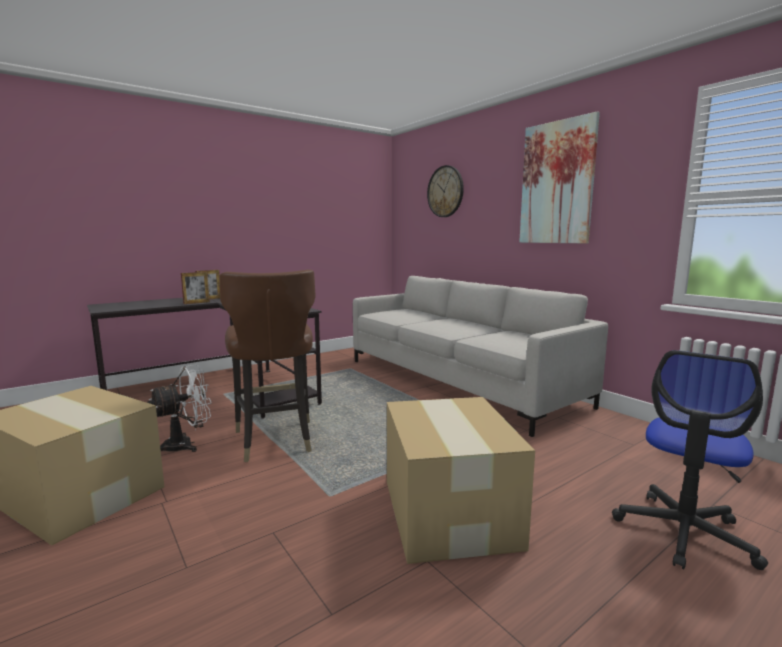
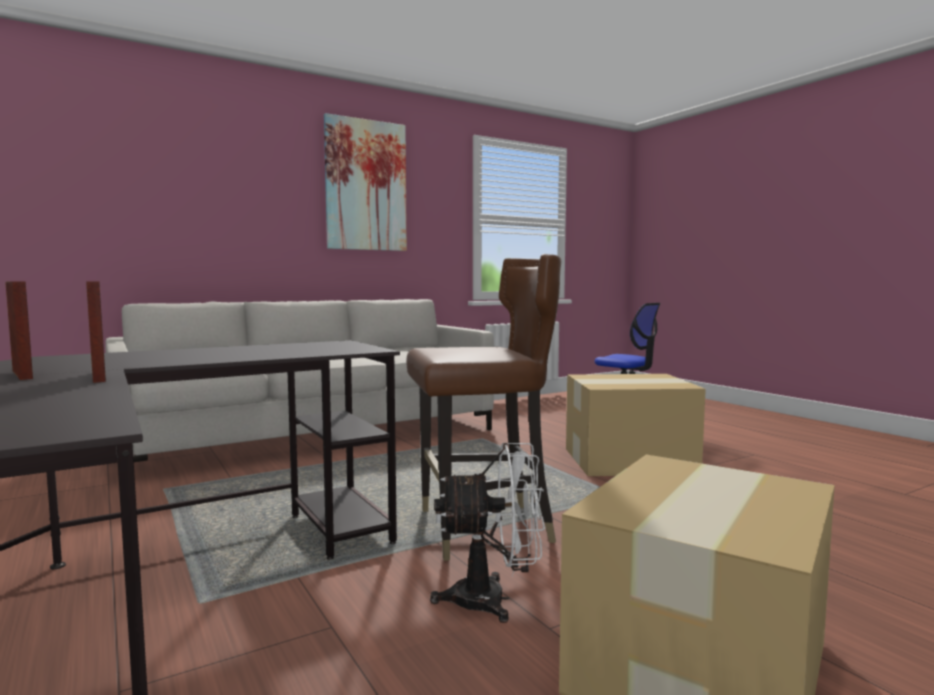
camera: 85 degrees left, 5 degrees down
white fan [147,365,212,452] -> white fan turned 120 degrees clockwise [430,443,545,623]
wall clock [427,165,464,217] -> none

